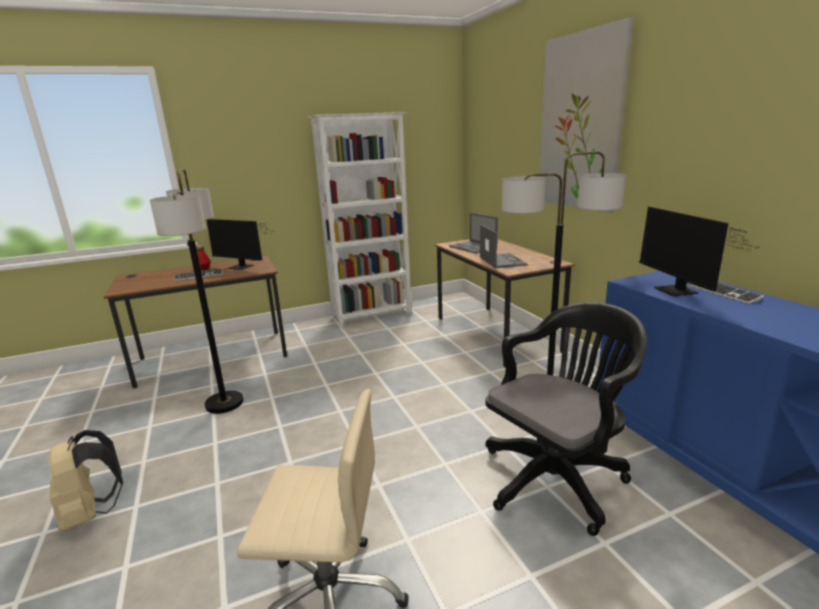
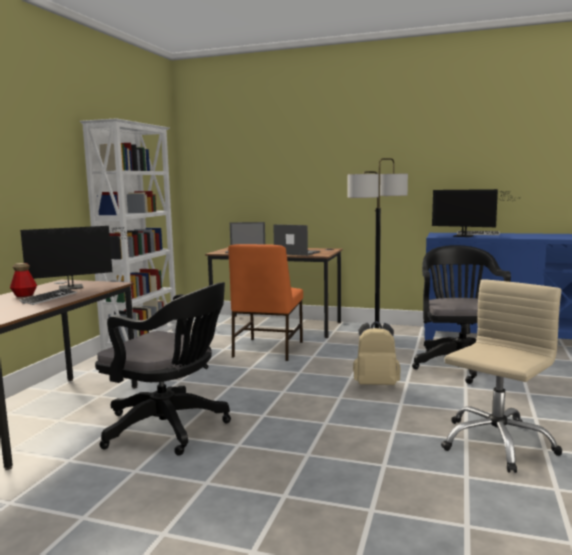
camera: 50 degrees left, 10 degrees down
beige backpack [49,430,123,531] -> beige backpack moved to [353,321,401,385]
floor lamp [150,169,244,414] -> black office chair [95,282,231,456]
picture [539,17,634,213] -> none
none -> orange chair [228,244,303,361]

